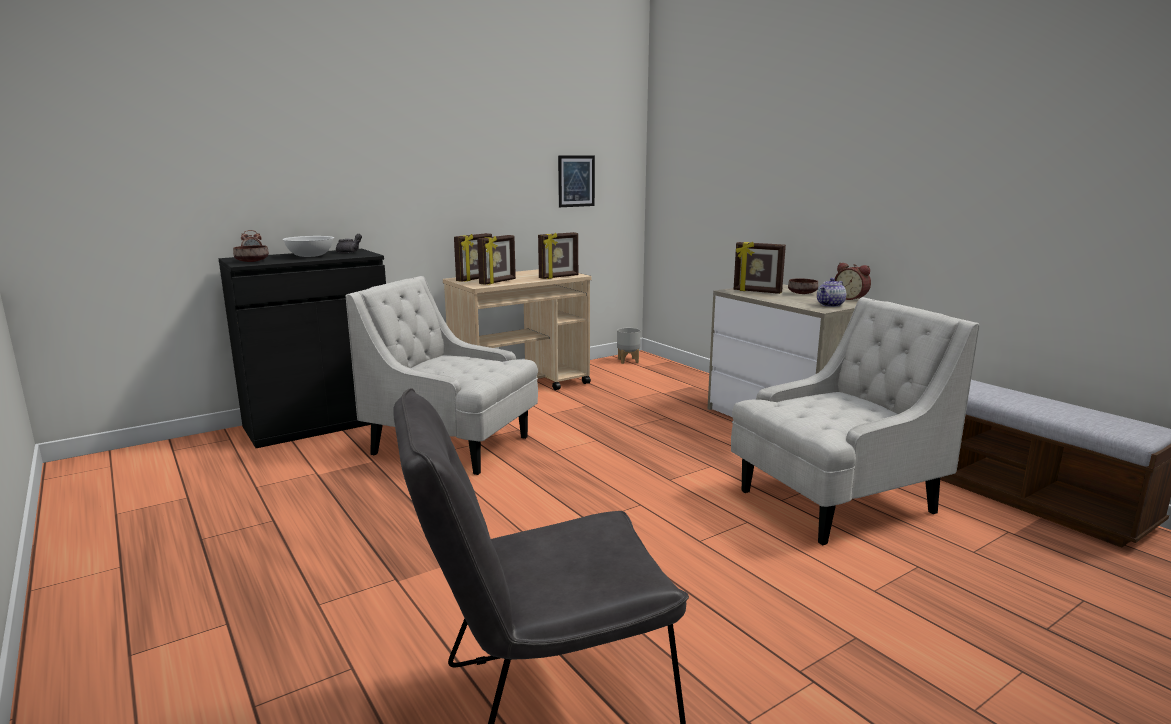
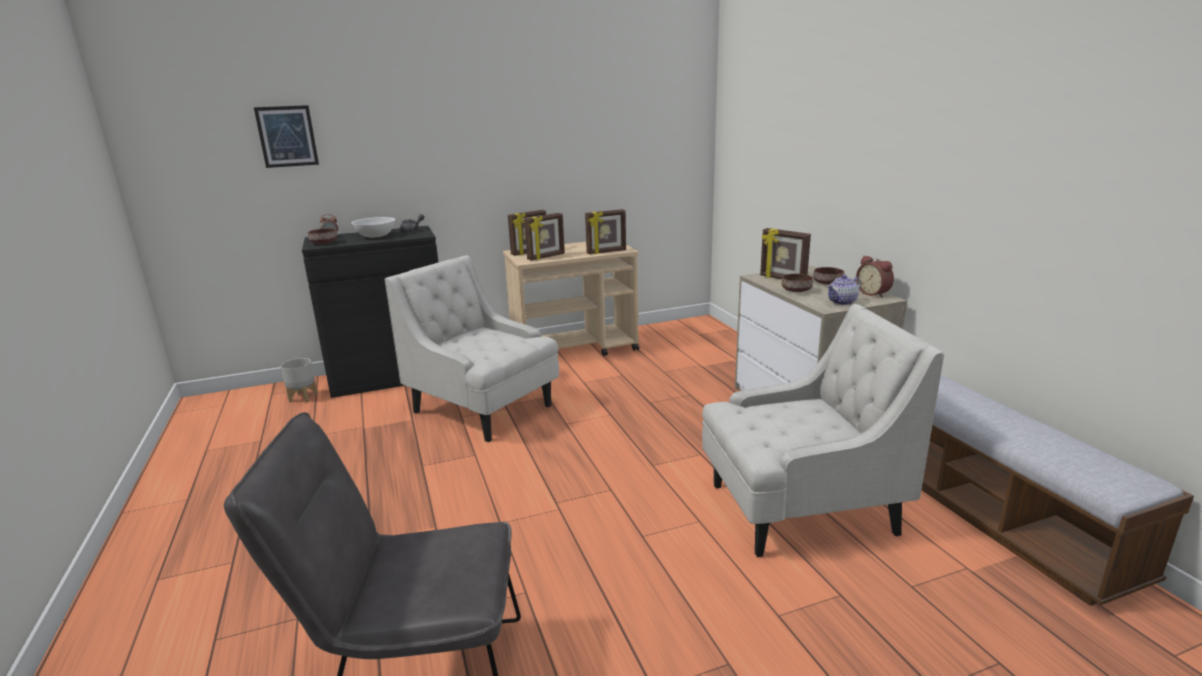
camera: 15 degrees right, 5 degrees up
picture [558,155,595,207] -> picture moved to [254,105,319,168]
grey planter [617,328,640,364] -> grey planter moved to [281,358,318,403]
none -> brown bowl [782,274,813,292]

